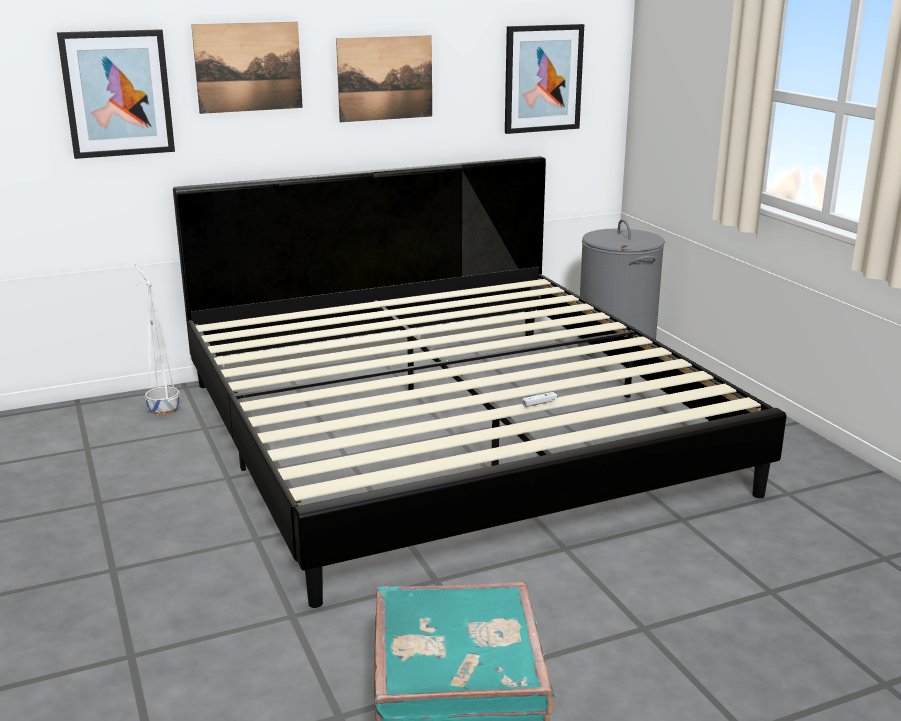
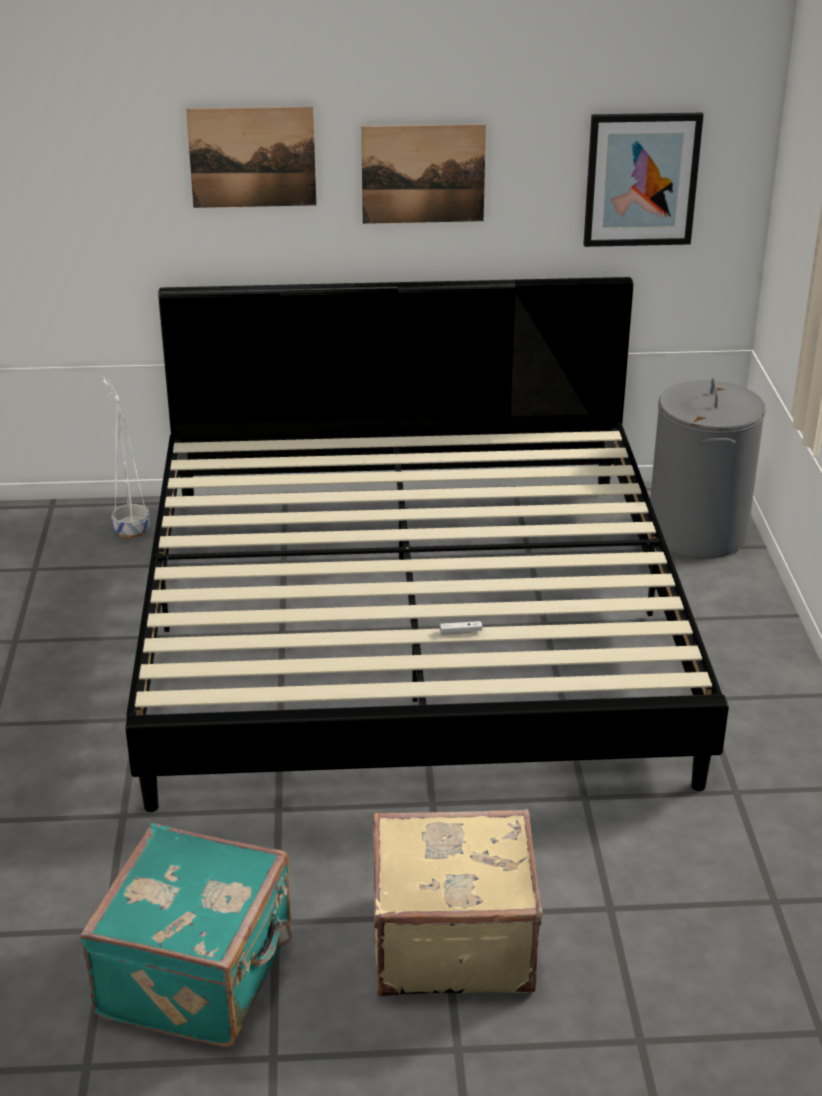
camera: 20 degrees right, 10 degrees up
picture [57,29,175,159] -> none
none -> beige suitcase [373,809,543,996]

